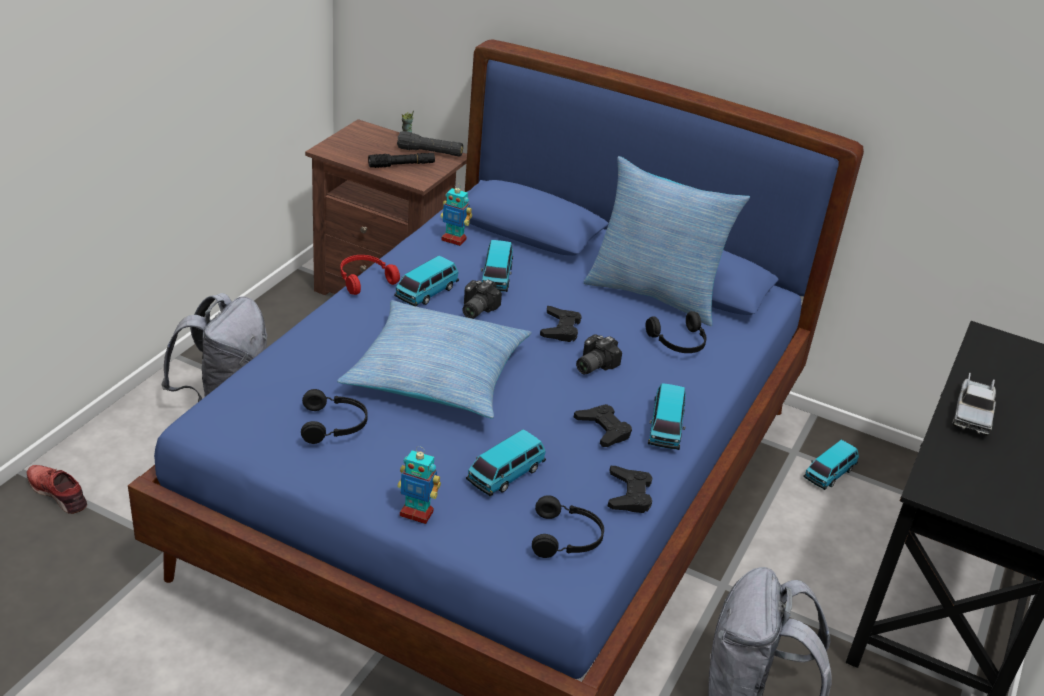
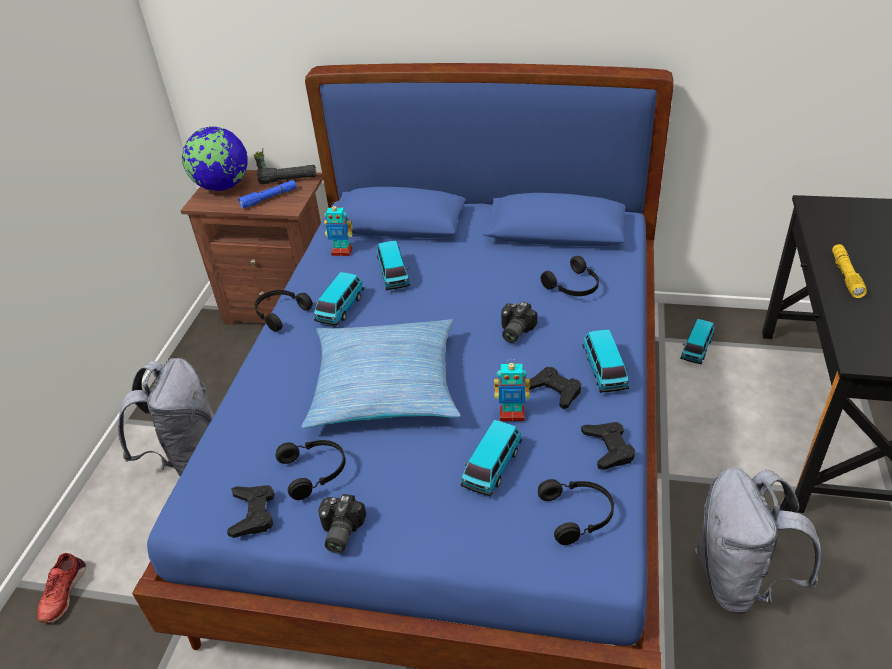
camera: 10 degrees left, 5 degrees up
red shoe [27,465,87,514] -> red shoe turned 105 degrees counterclockwise [37,553,86,623]
red headphones [340,255,400,295] -> black headphones [255,290,313,331]
black flashlight [368,153,435,168] -> blue flashlight [238,180,297,208]
toy robot [397,446,441,524] -> toy robot moved to [494,359,530,421]
camera [462,280,502,319] -> camera moved to [318,494,366,553]
black game controller [540,306,582,342] -> black game controller moved to [227,485,275,538]
pillow [584,156,750,326] -> none
toy truck [952,372,996,436] -> yellow flashlight [832,244,867,298]
none -> globe [182,126,248,191]

